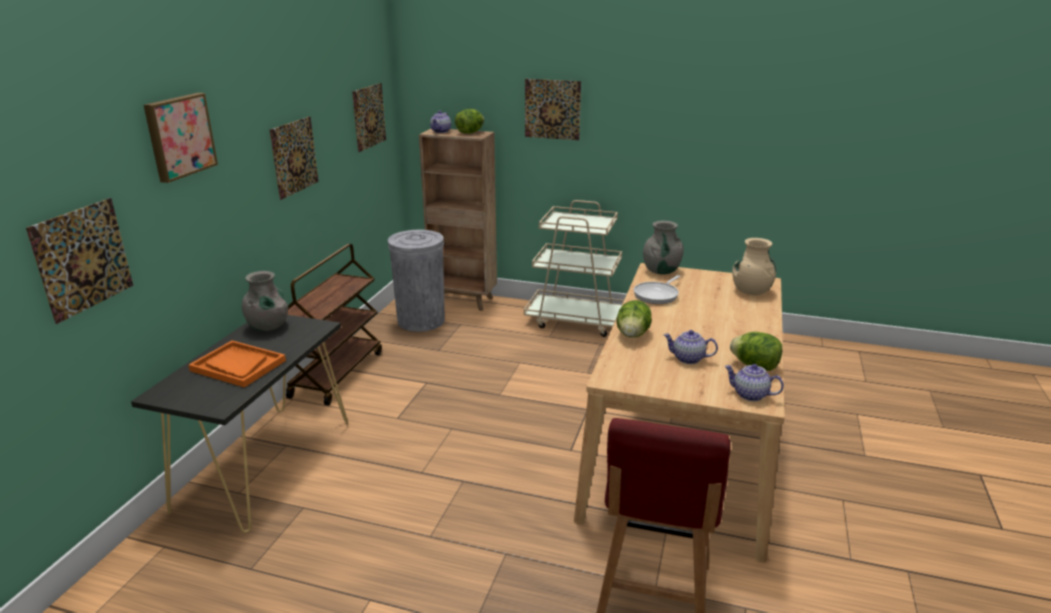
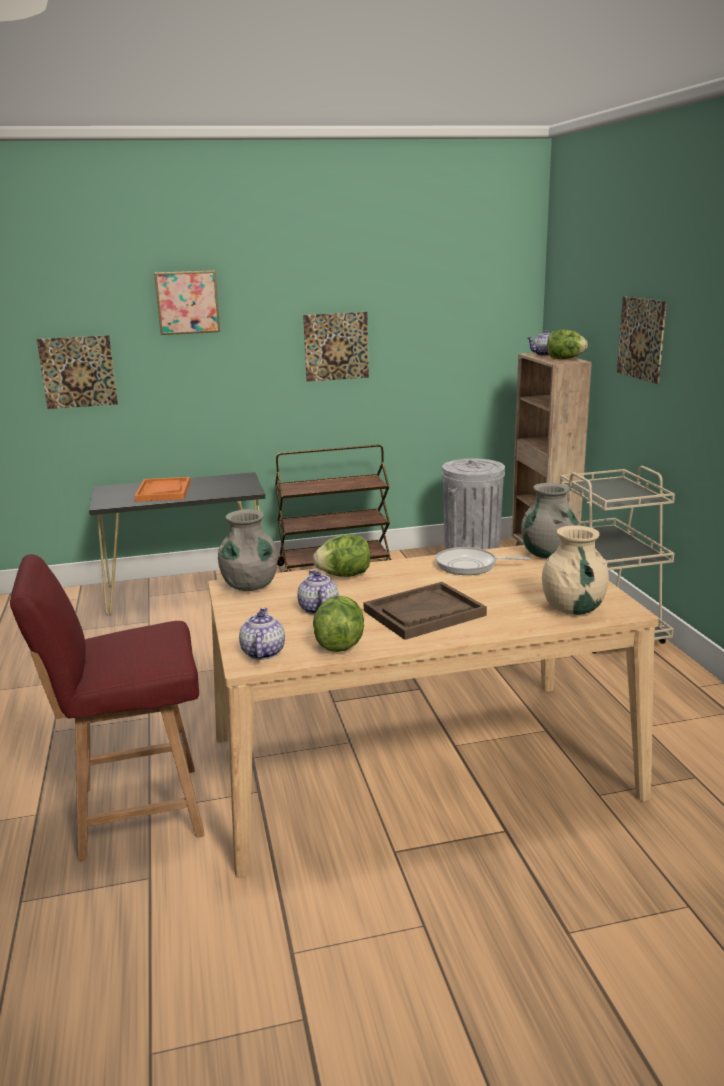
camera: 60 degrees right, 5 degrees down
grey vase [242,271,288,331] -> grey vase moved to [218,509,278,591]
picture [352,83,386,152] -> none
none -> brown tray [364,582,487,640]

